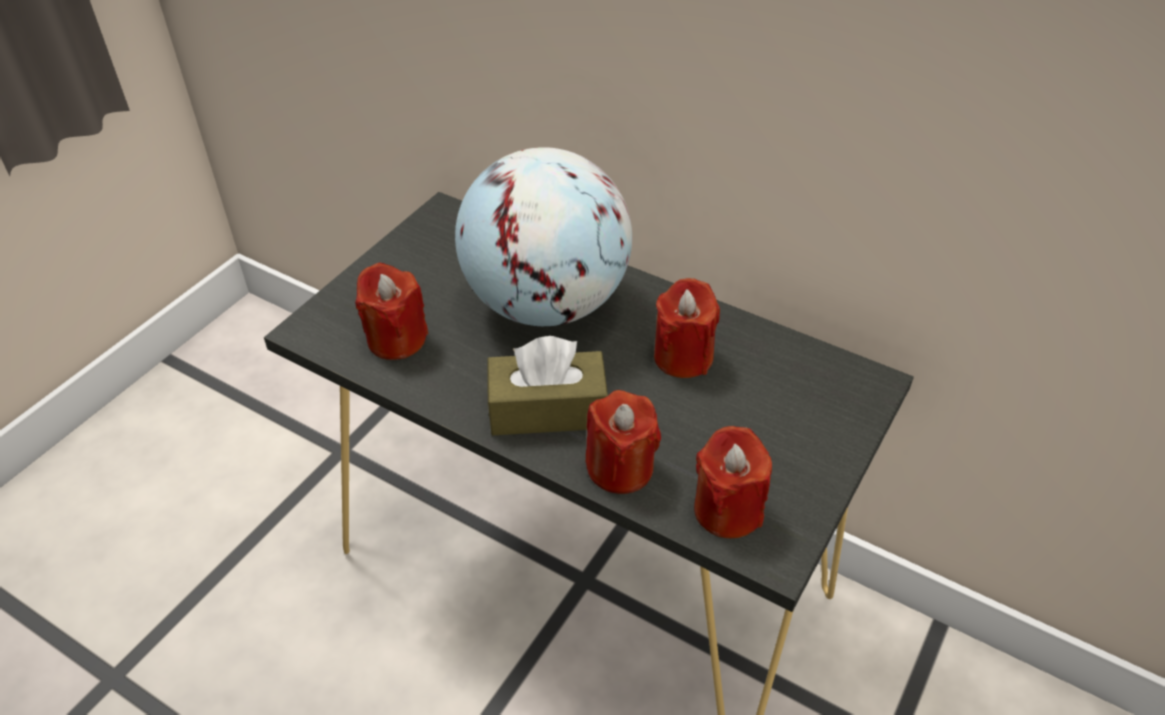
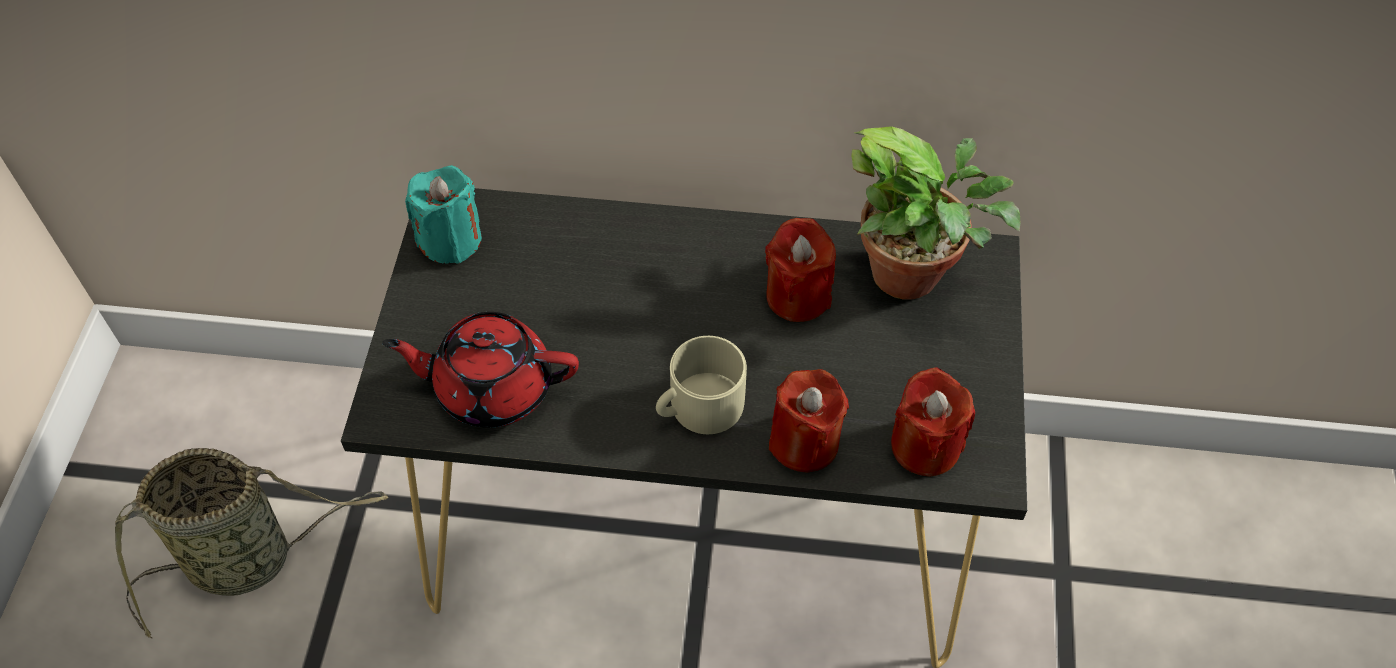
camera: 25 degrees left, 10 degrees up
red candle [355,262,428,360] -> red teapot [382,312,579,427]
globe [455,147,632,326] -> none
brown tissue box [487,336,608,435] -> beige mug [656,336,747,434]
none -> basket [115,448,388,639]
none -> turquoise candle [405,165,482,264]
none -> potted plant [851,126,1020,299]

